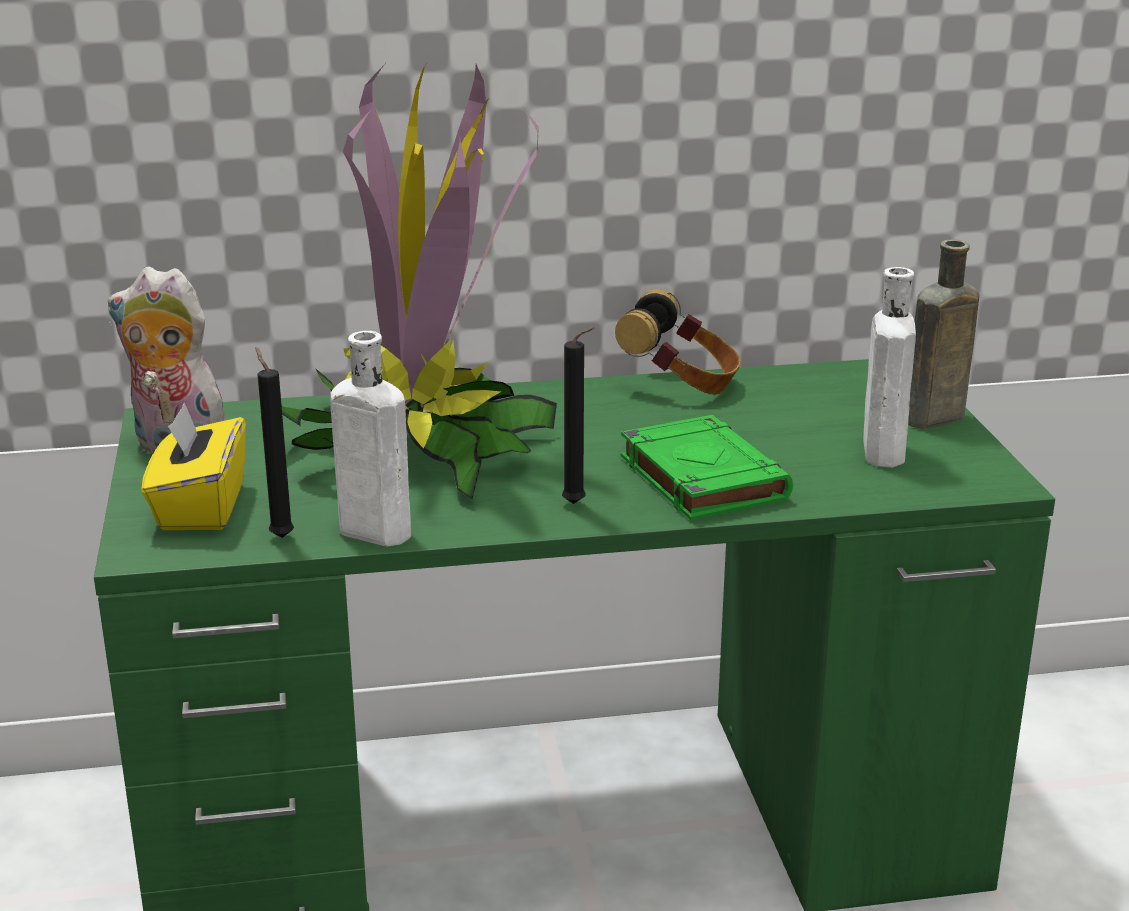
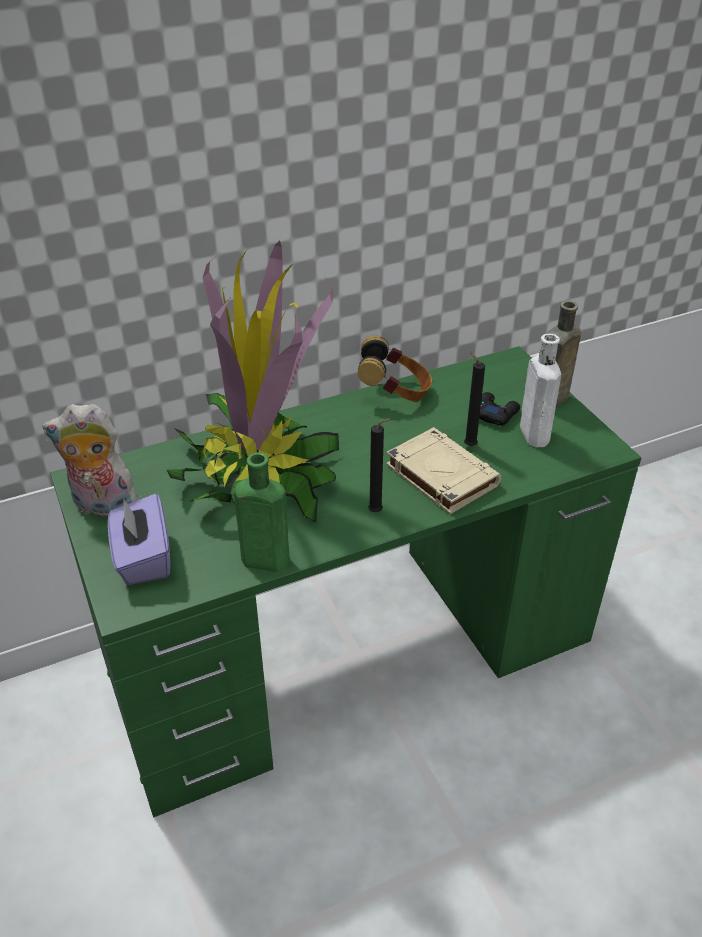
camera: 15 degrees left, 15 degrees up
yellow tissue box [142,403,246,530] -> purple tissue box [108,494,170,585]
black candle [255,347,294,538] -> black candle moved to [464,351,485,446]
white bottle [330,331,411,546] -> green bottle [234,452,290,572]
green book [621,415,793,520] -> beige book [386,427,501,514]
none -> black game controller [479,392,520,426]

